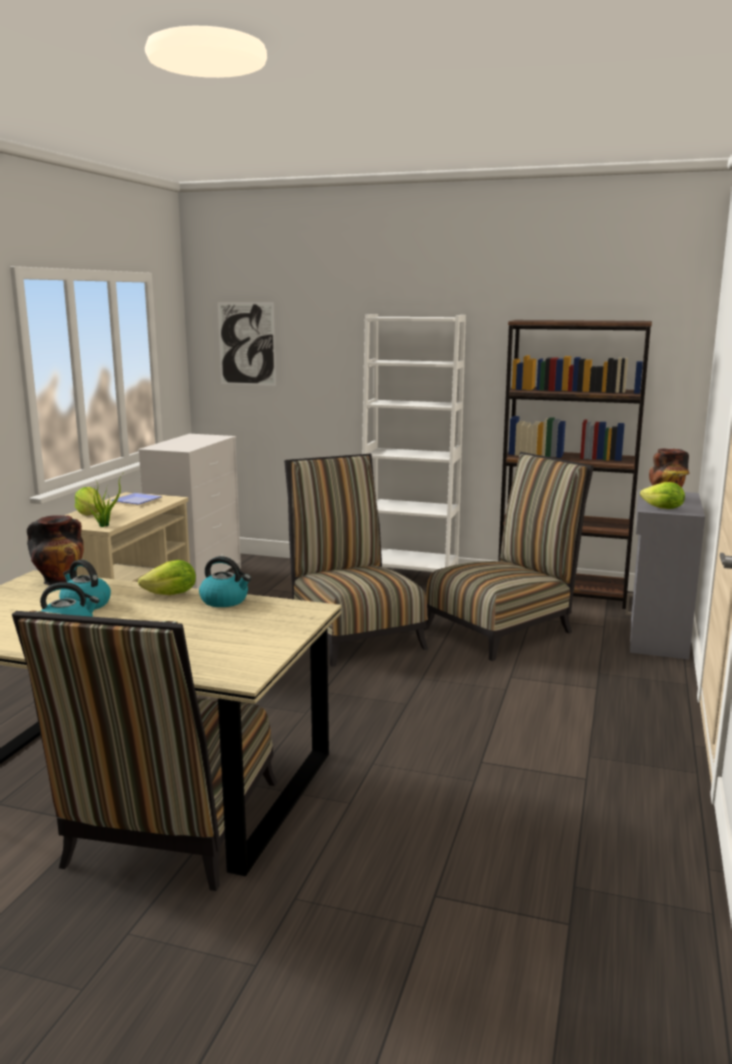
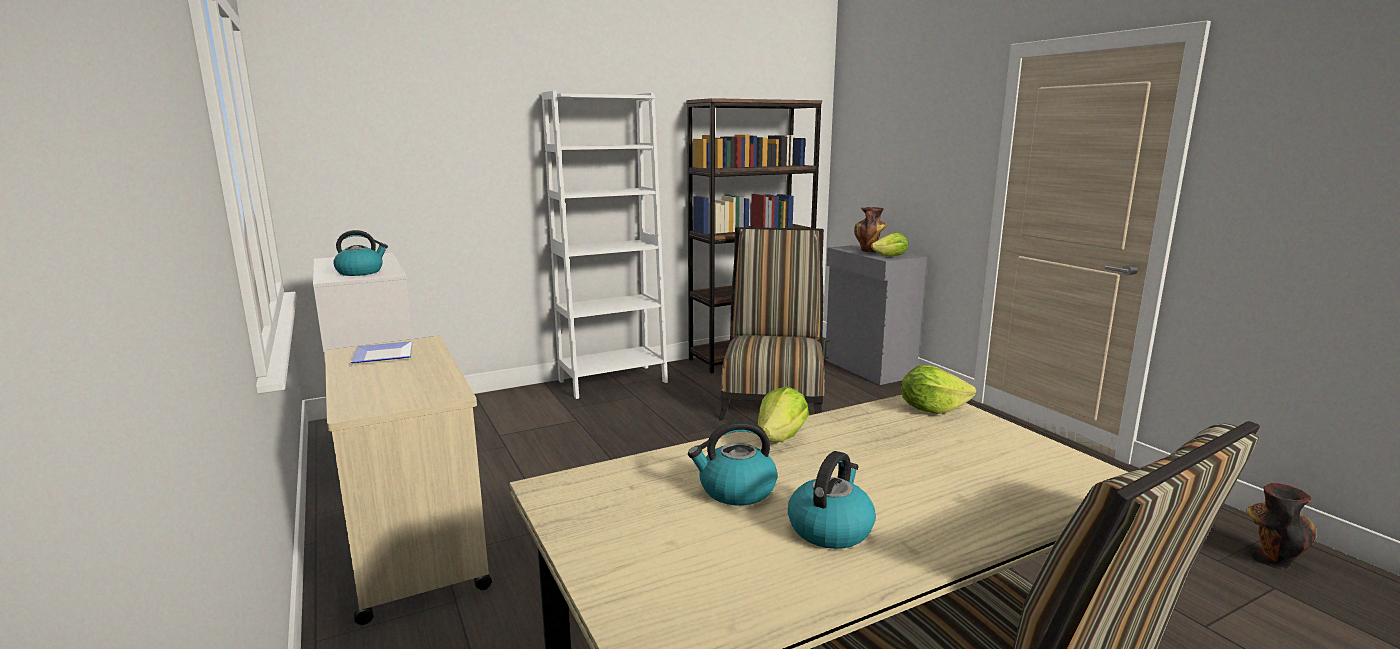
camera: 45 degrees left, 0 degrees up
vase [27,515,84,585] -> vase moved to [1246,483,1316,570]
lettuce [75,487,102,515] -> lettuce moved to [901,365,976,414]
potted plant [88,477,121,527] -> none
kettle [199,556,251,607] -> kettle moved to [333,230,388,276]
picture [218,302,276,386] -> none
chair [284,454,428,667] -> none

